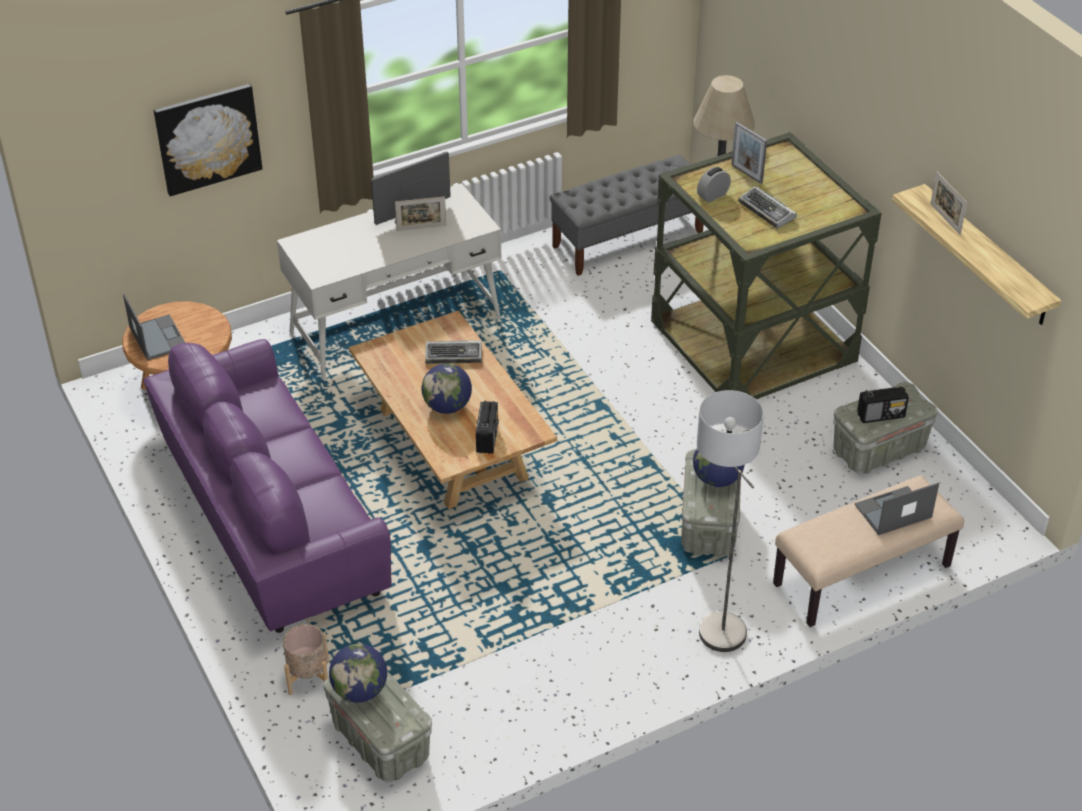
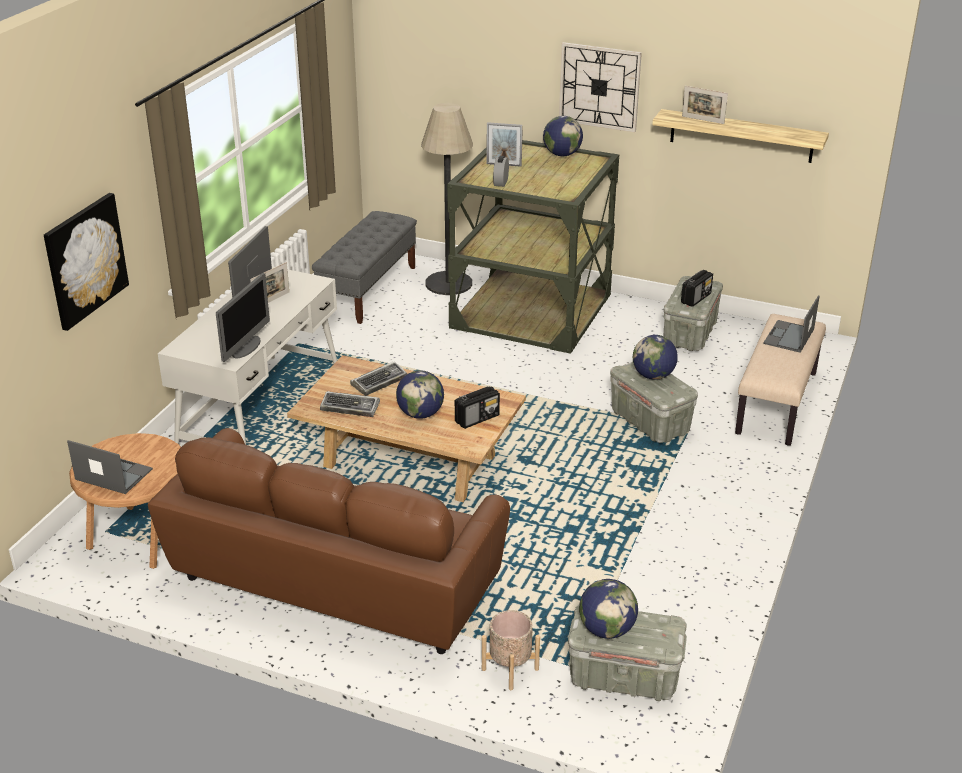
camera: 40 degrees left, 10 degrees down
purple sofa [144,339,391,633] -> brown sofa [148,428,510,654]
radio [476,401,499,454] -> radio turned 90 degrees clockwise [455,386,500,429]
grey floor lamp [697,390,764,652] -> none
keyboard [738,186,797,229] -> keyboard moved to [320,391,380,417]
none -> monitor [216,273,270,362]
none -> globe [543,116,583,156]
none -> wall clock [559,42,642,132]

